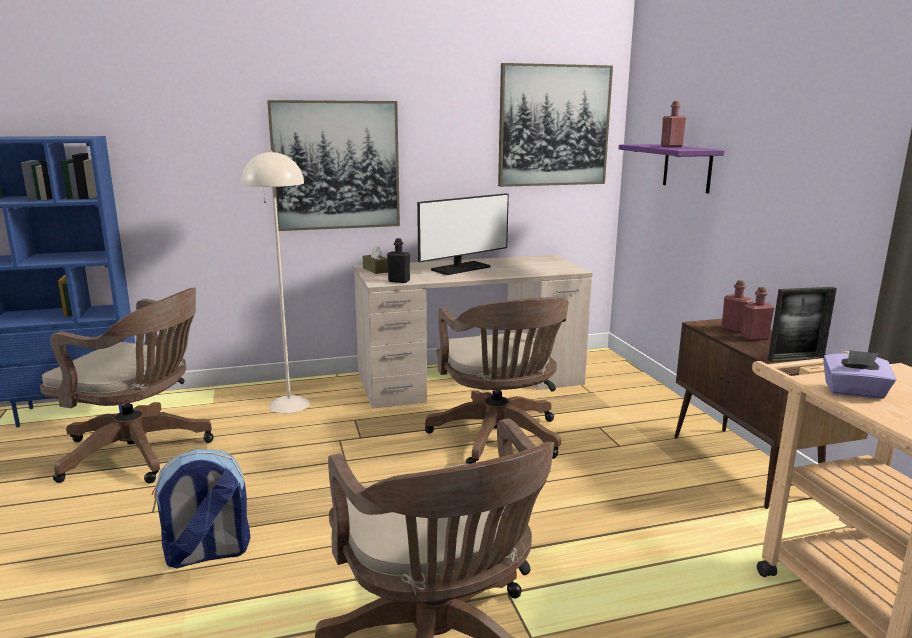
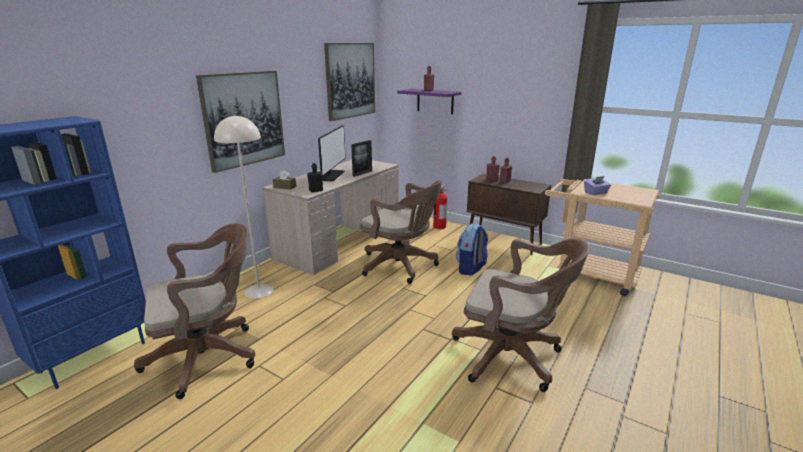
camera: 40 degrees left, 5 degrees up
backpack [152,449,250,568] -> backpack moved to [456,223,488,276]
picture frame [768,287,837,362] -> picture frame moved to [351,140,372,177]
none -> fire extinguisher [433,184,447,229]

